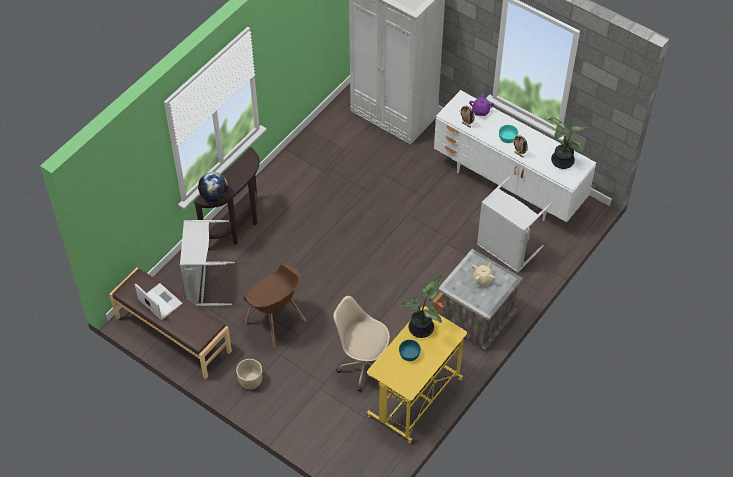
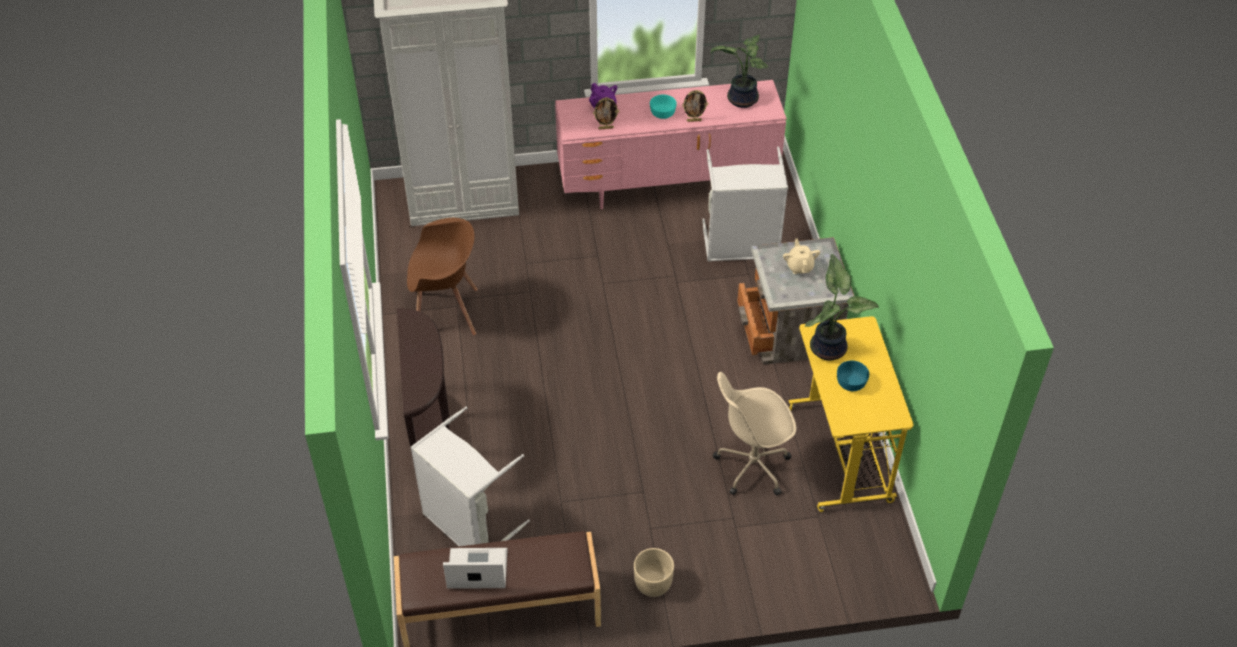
camera: 45 degrees left, 5 degrees down
globe [198,172,228,202] -> none
brown chair [243,264,306,348] -> brown chair moved to [407,218,478,335]
white dresser [434,90,596,222] -> pink dresser [555,80,787,209]

